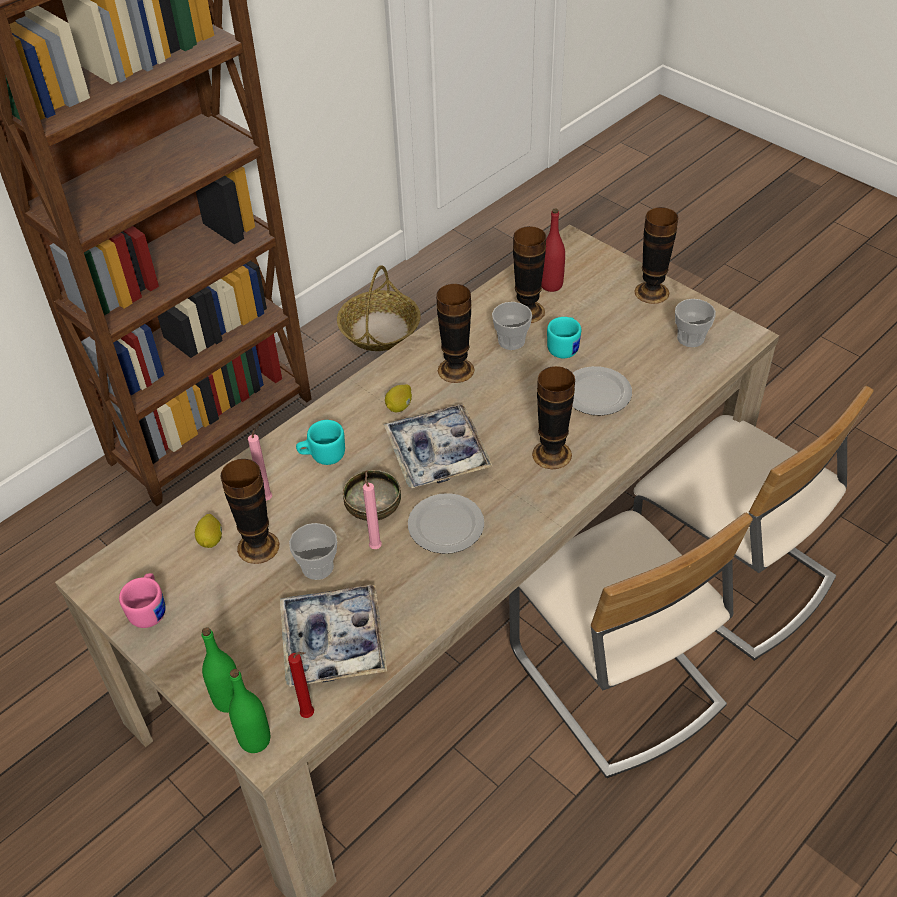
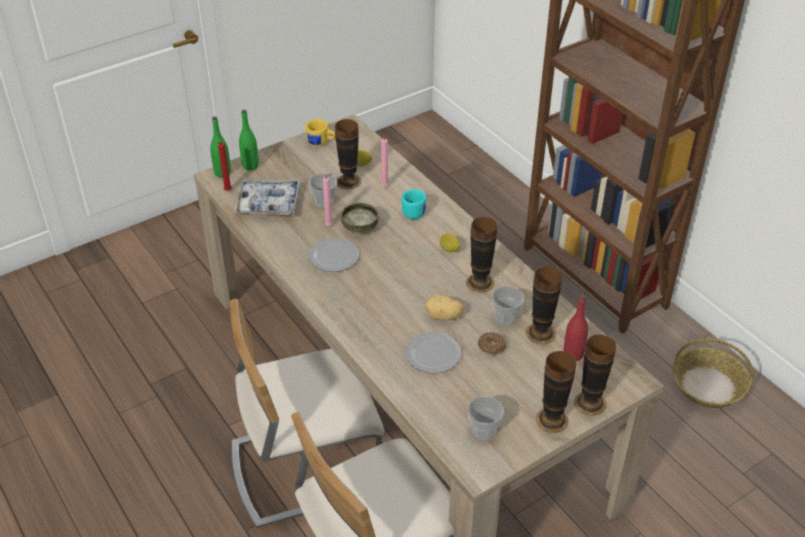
camera: 100 degrees right, 5 degrees down
pink mug [119,573,166,628] -> yellow mug [305,119,335,147]
tray [384,404,493,488] -> none
vase [532,366,575,469] -> vase moved to [574,334,616,416]
turquoise mug [547,317,581,358] -> donut [478,332,506,355]
none -> potato [425,295,463,320]

